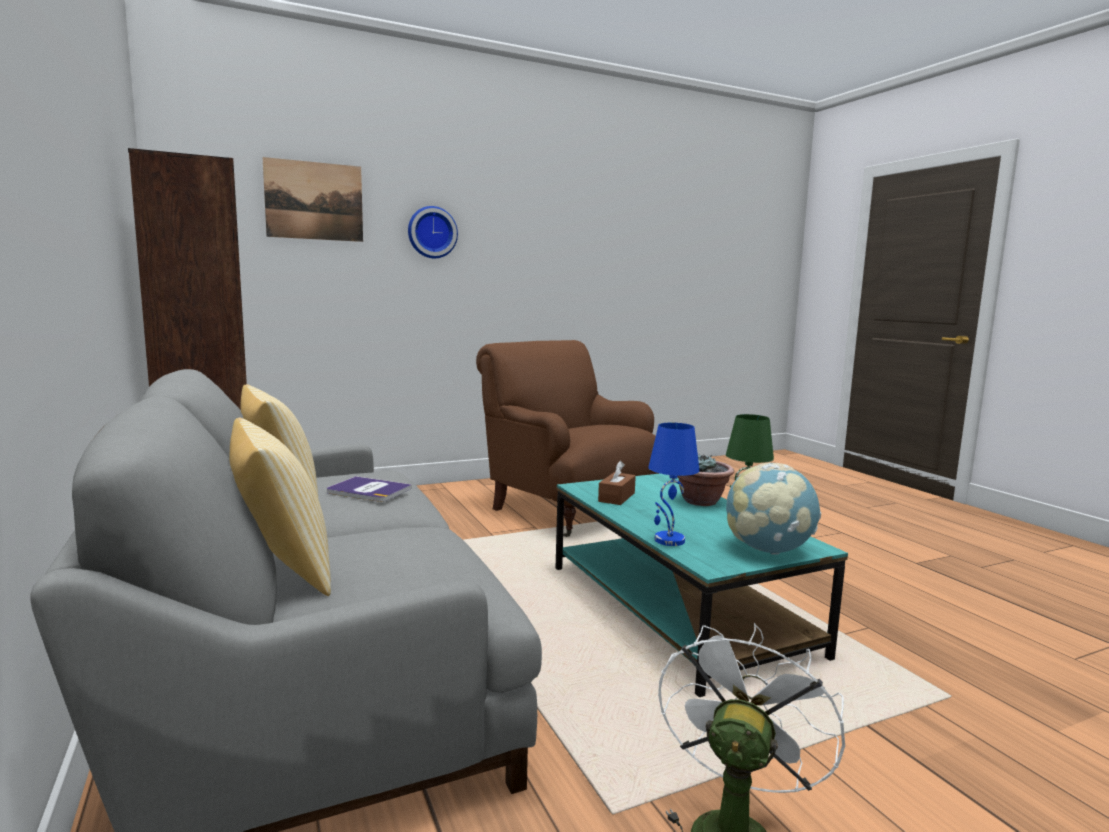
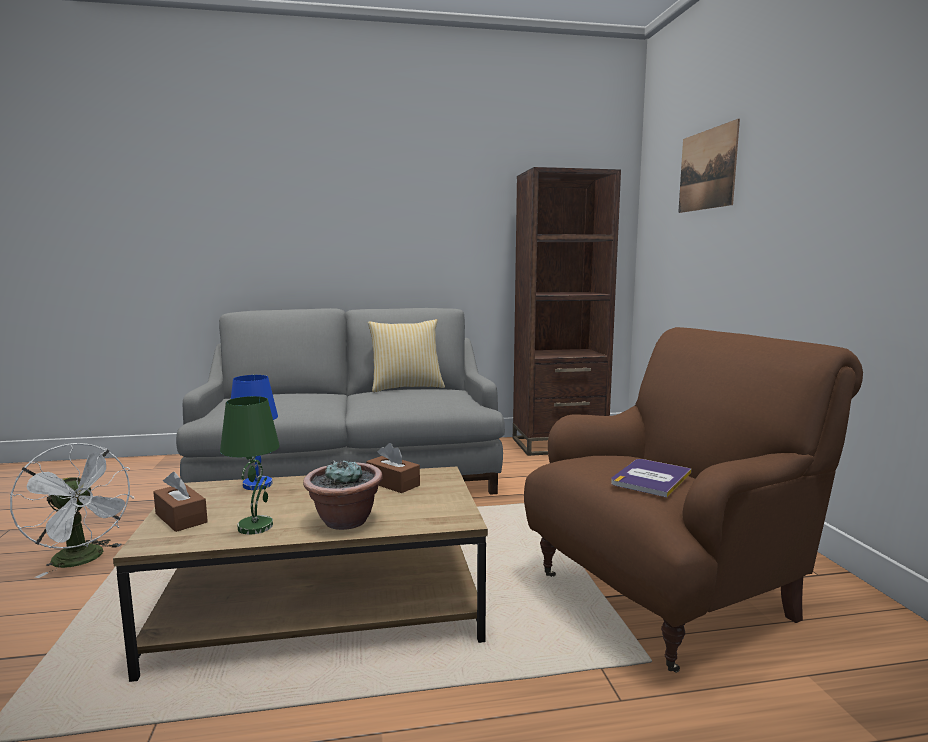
camera: 105 degrees right, 0 degrees up
pillow [230,418,331,596] -> none
book [327,476,412,502] -> book moved to [611,459,691,498]
wall clock [408,206,458,258] -> none
turquoise coffee table [556,474,848,697] -> brown coffee table [113,466,488,682]
globe [726,462,821,555] -> brown tissue box [153,472,208,532]

